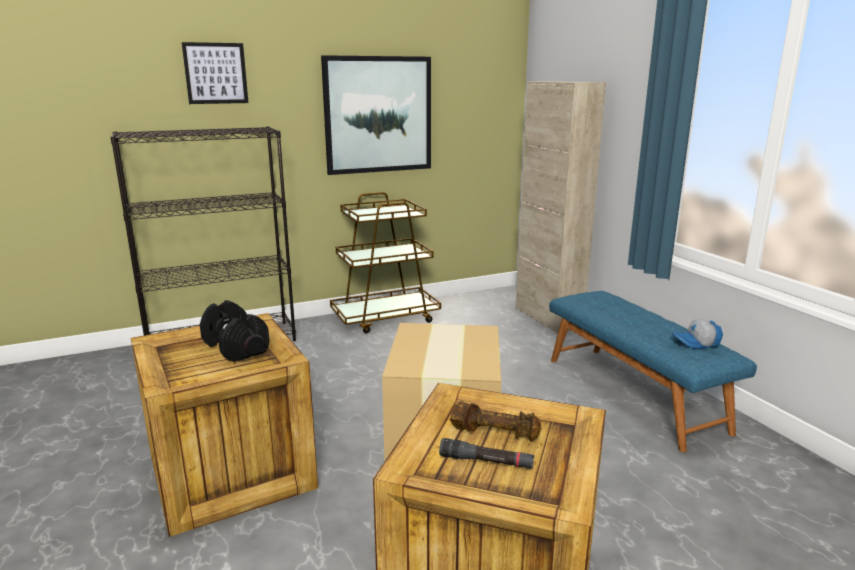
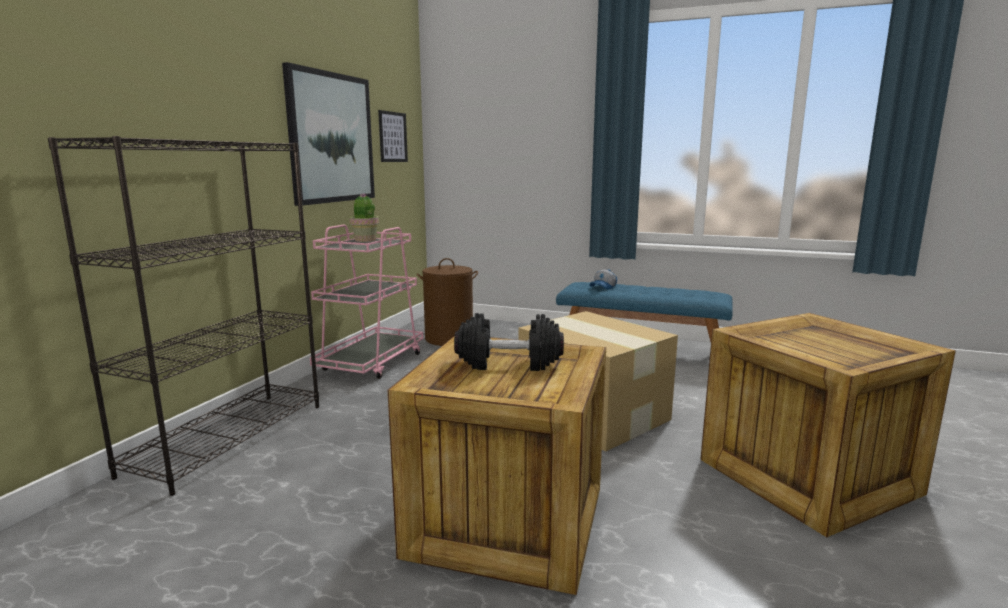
camera: 45 degrees left, 5 degrees down
picture [182,42,249,104] -> picture moved to [378,110,408,162]
brown cart [330,192,441,333] -> pink cart [310,224,423,379]
black flashlight [439,438,534,469] -> none
brown dumbbell [450,401,542,441] -> none
beige cabinet [515,81,606,334] -> none
cap [672,319,723,349] -> cap moved to [589,269,617,289]
none -> potted plant [350,194,379,242]
none -> brown laundry basket [417,258,478,346]

